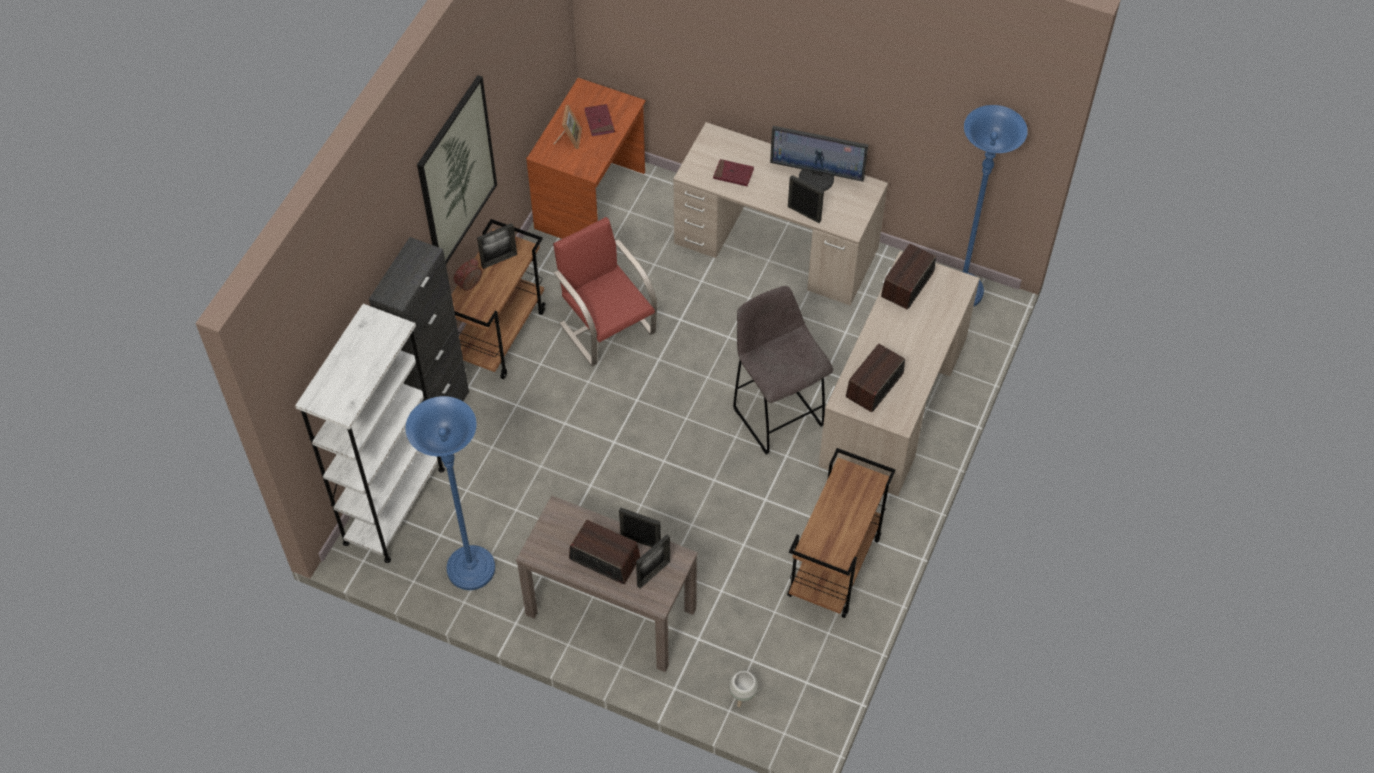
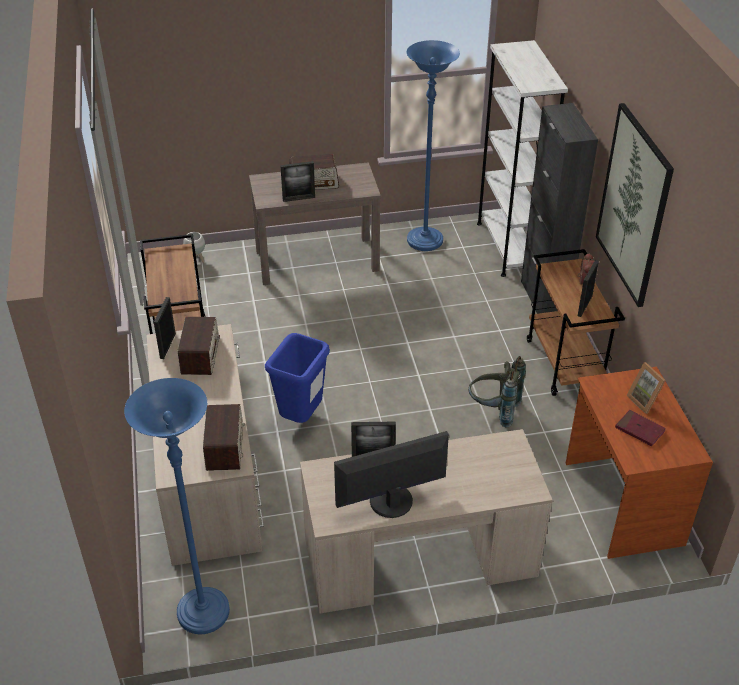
camera: 145 degrees right, 15 degrees down
red chair [553,217,657,366] -> grey backpack [468,356,526,427]
picture frame [636,534,670,589] -> picture frame moved to [154,297,176,359]
red book [713,159,754,186] -> none
grey stool [733,286,833,455] -> blue trash can [265,333,330,423]

